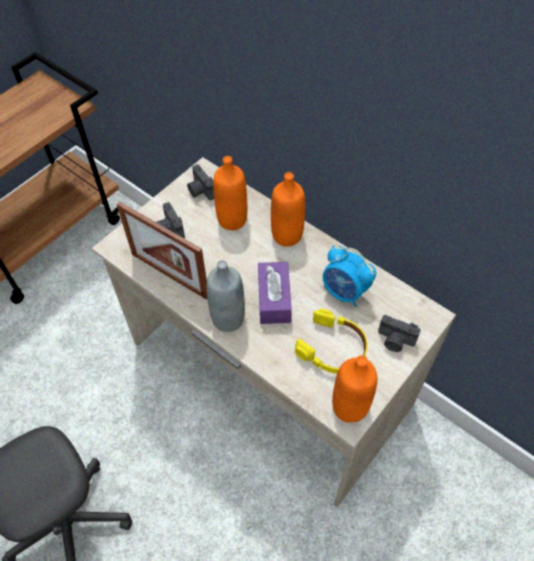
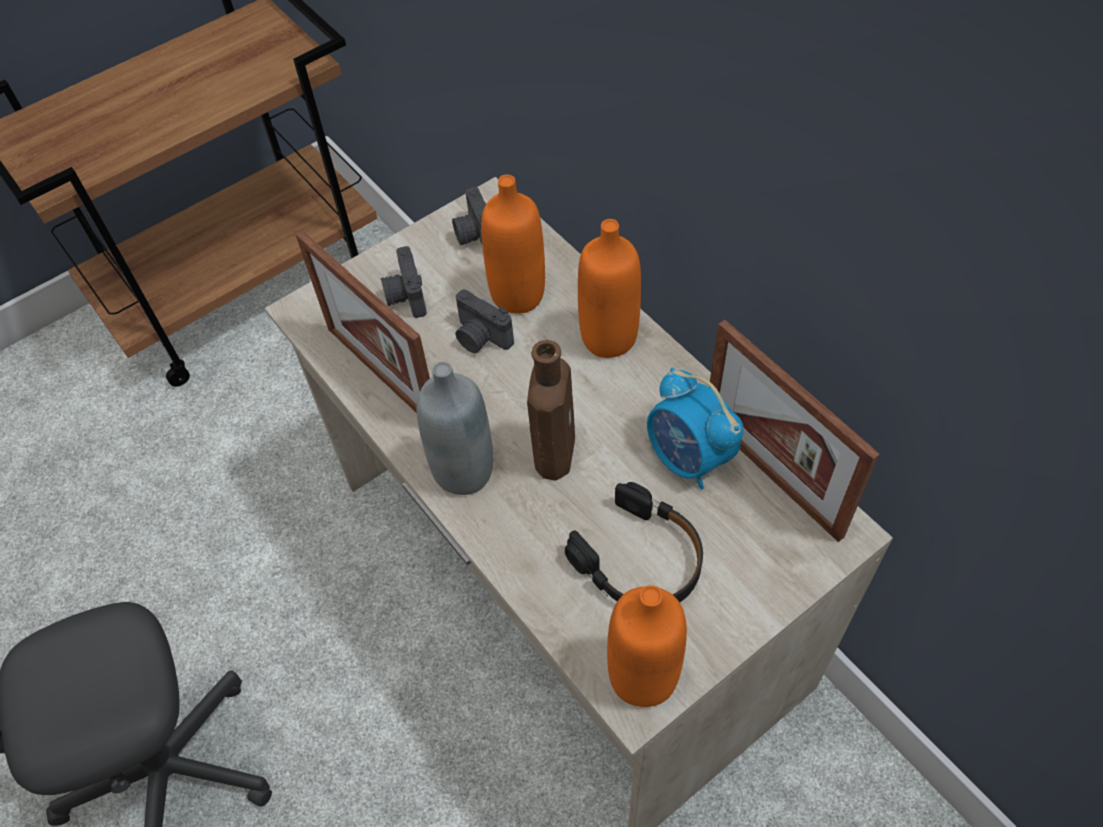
camera: 15 degrees right, 0 degrees up
purple tissue box [258,262,292,324] -> brown bottle [527,340,575,480]
yellow headphones [295,309,368,374] -> black headphones [565,482,703,602]
camera [378,315,421,352] -> camera moved to [456,289,514,353]
none -> picture frame [710,320,880,542]

